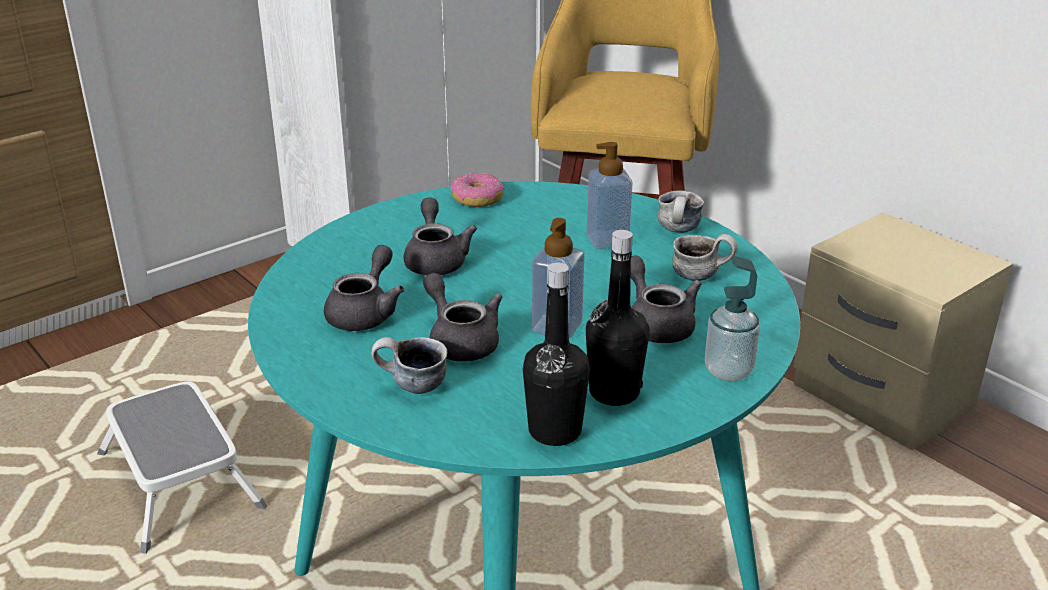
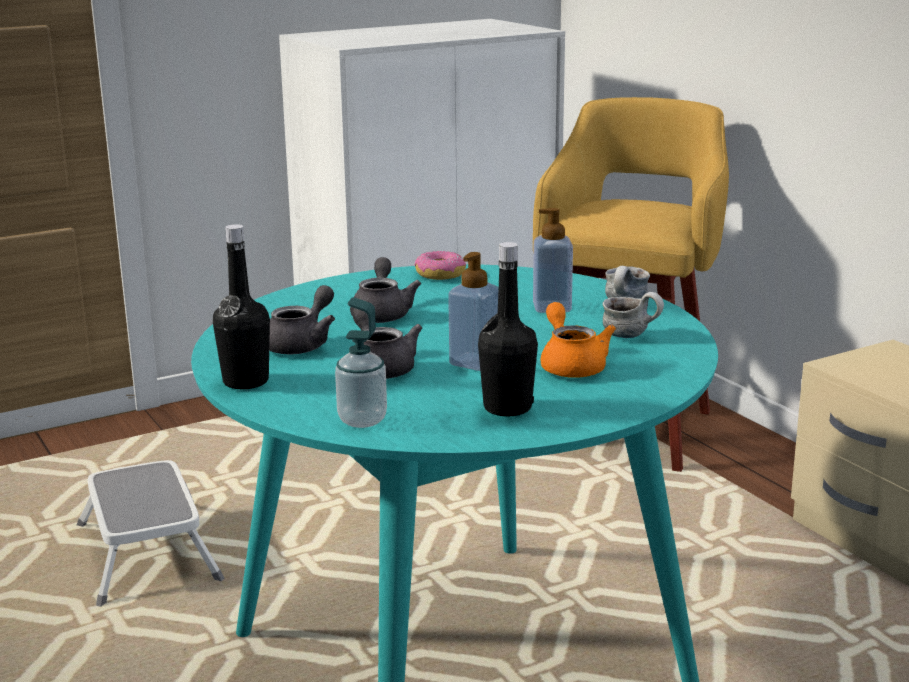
camera: 10 degrees right, 10 degrees down
mug [371,337,447,394] -> none
black bottle [523,263,590,446] -> black bottle moved to [213,224,270,389]
grey teapot [631,256,701,343] -> orange teapot [540,302,616,378]
soap dispenser [705,256,760,381] -> soap dispenser moved to [335,297,387,428]

